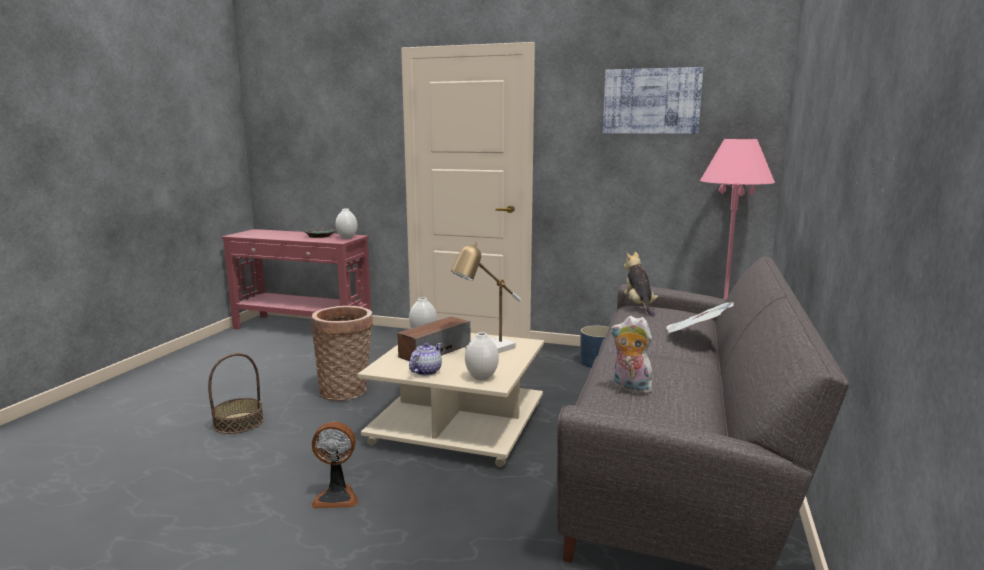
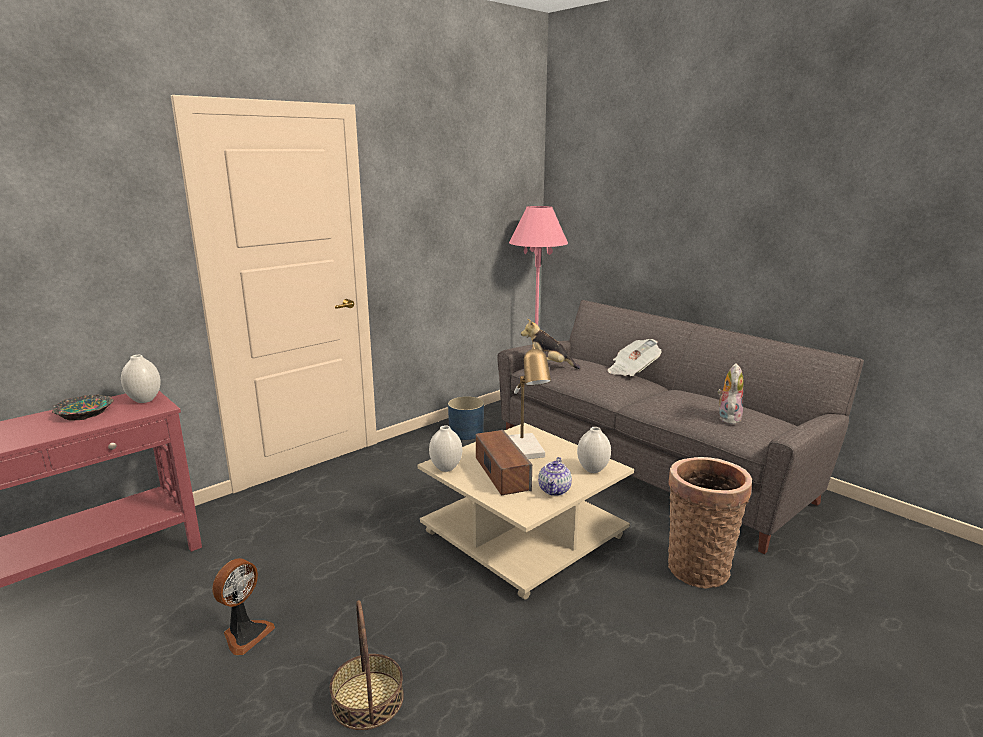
camera: 60 degrees left, 5 degrees up
basket [311,306,373,401] -> basket moved to [668,457,752,588]
fan [311,422,358,508] -> fan moved to [212,558,275,655]
teapot [409,343,442,376] -> teapot turned 135 degrees counterclockwise [538,457,572,496]
picture [603,67,703,134] -> none
plush toy [611,316,652,395] -> plush toy turned 135 degrees clockwise [717,363,744,424]

